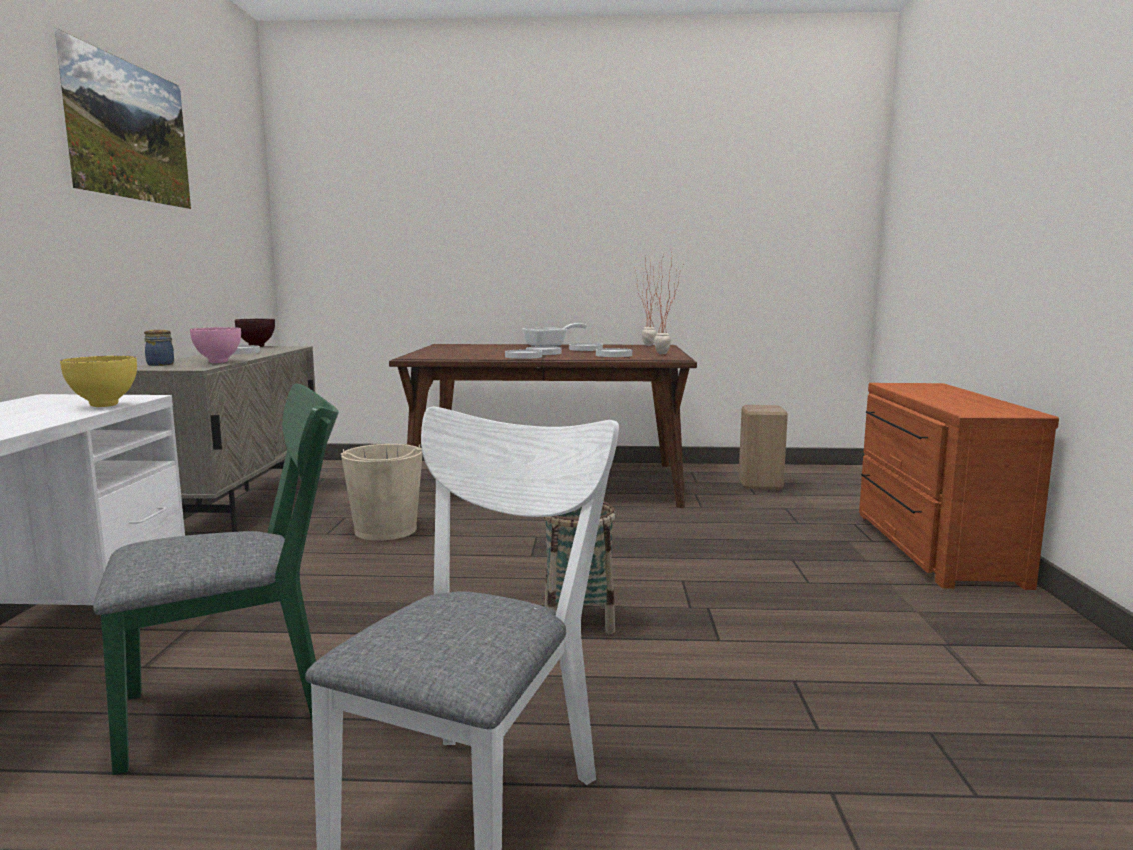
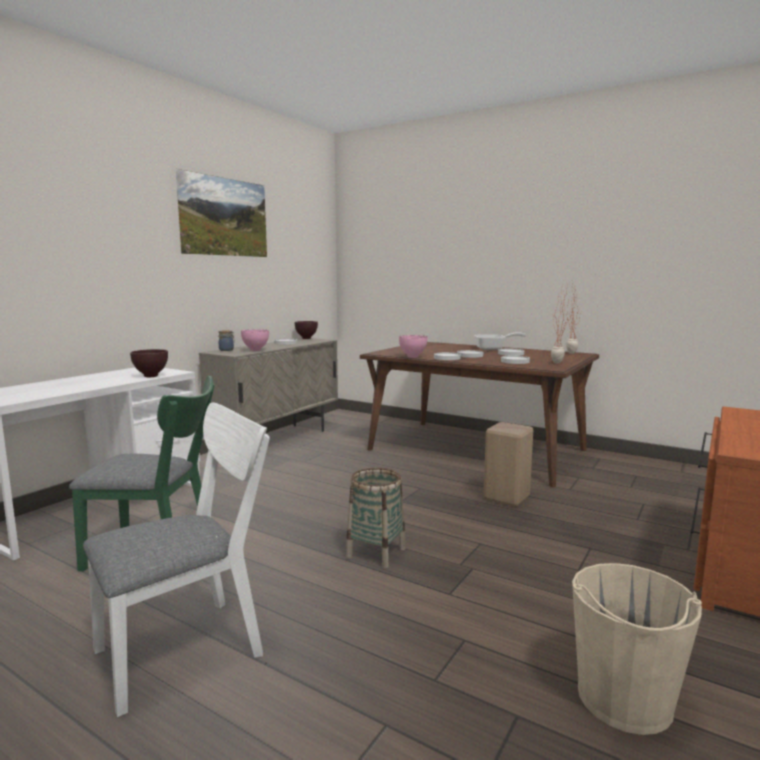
camera: 30 degrees right, 0 degrees up
yellow bowl [60,356,137,407] -> brown bowl [130,349,168,377]
beige bucket [341,444,423,541] -> beige bucket moved to [572,563,702,735]
beige stool [739,405,788,490] -> beige stool moved to [484,422,533,507]
none -> pink bowl [399,335,427,358]

